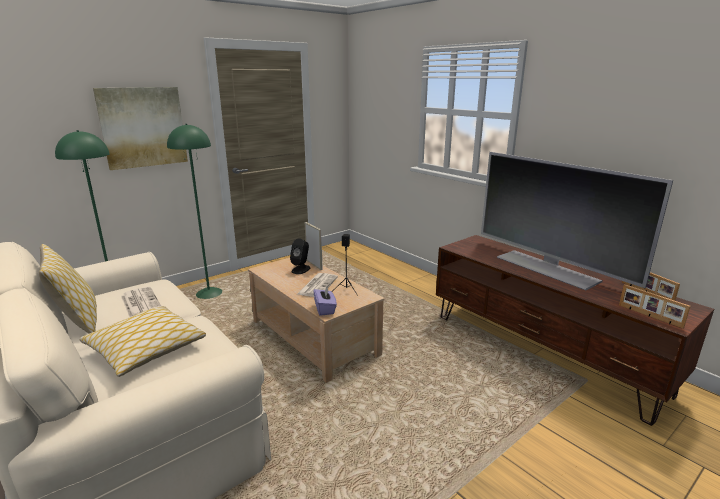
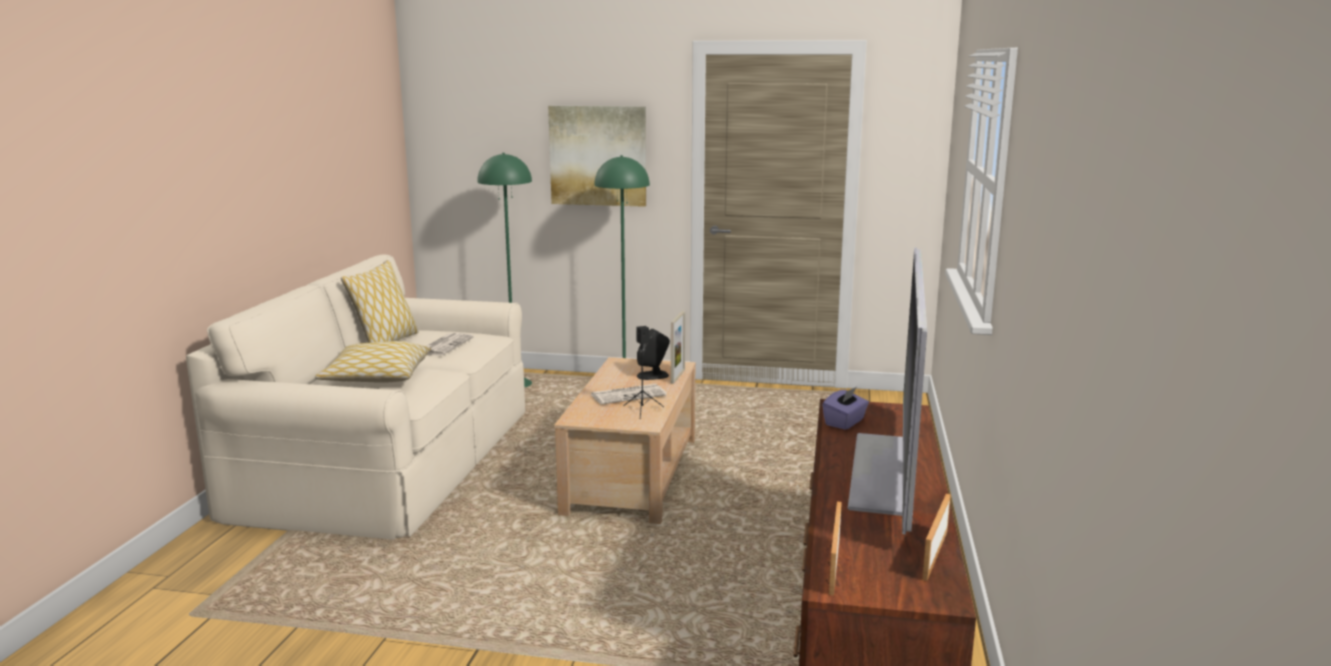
camera: 50 degrees right, 5 degrees down
purple tissue box [314,287,337,316] -> purple tissue box moved to [822,387,869,430]

